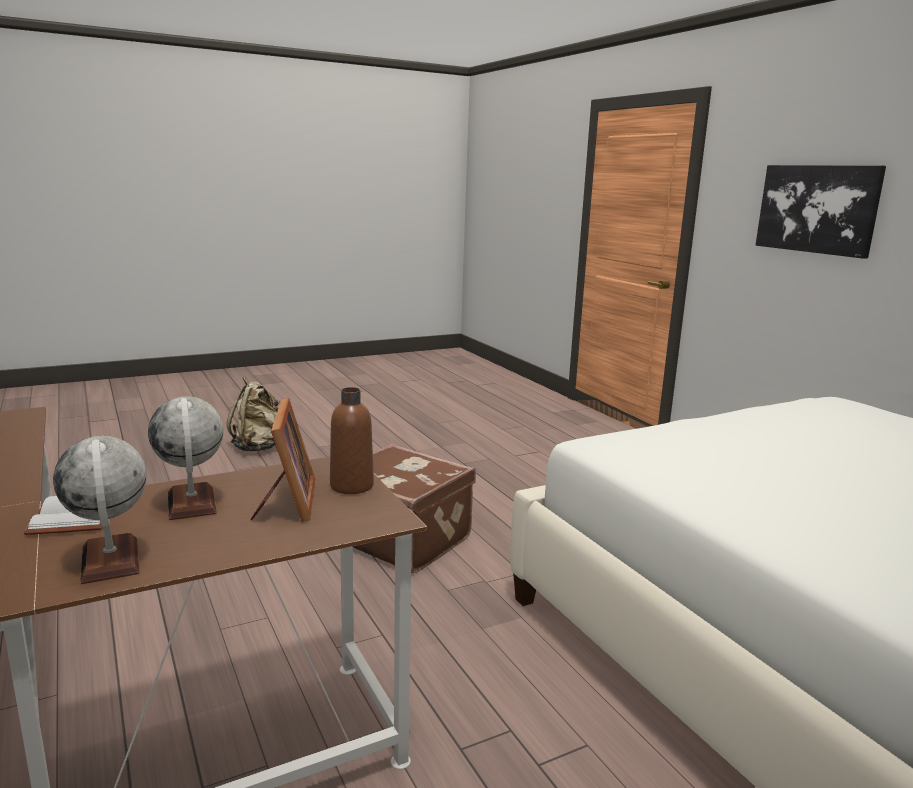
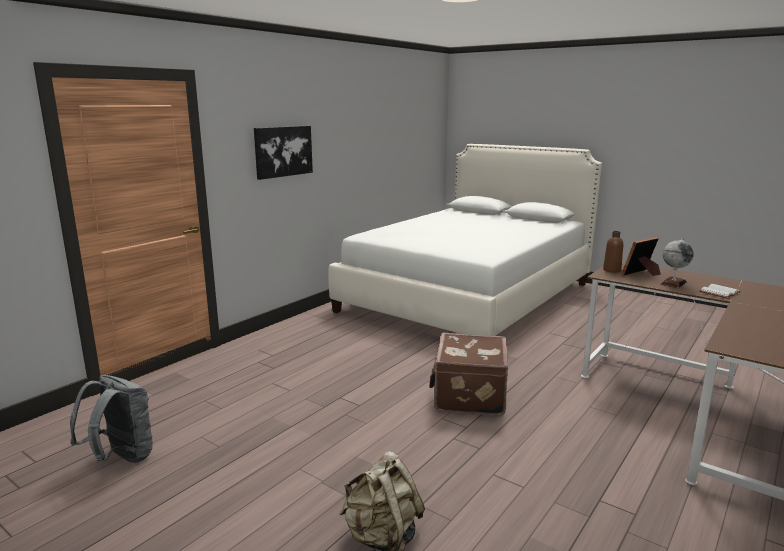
camera: 115 degrees left, 0 degrees up
globe [53,436,146,584] -> none
none -> grey backpack [70,375,153,463]

